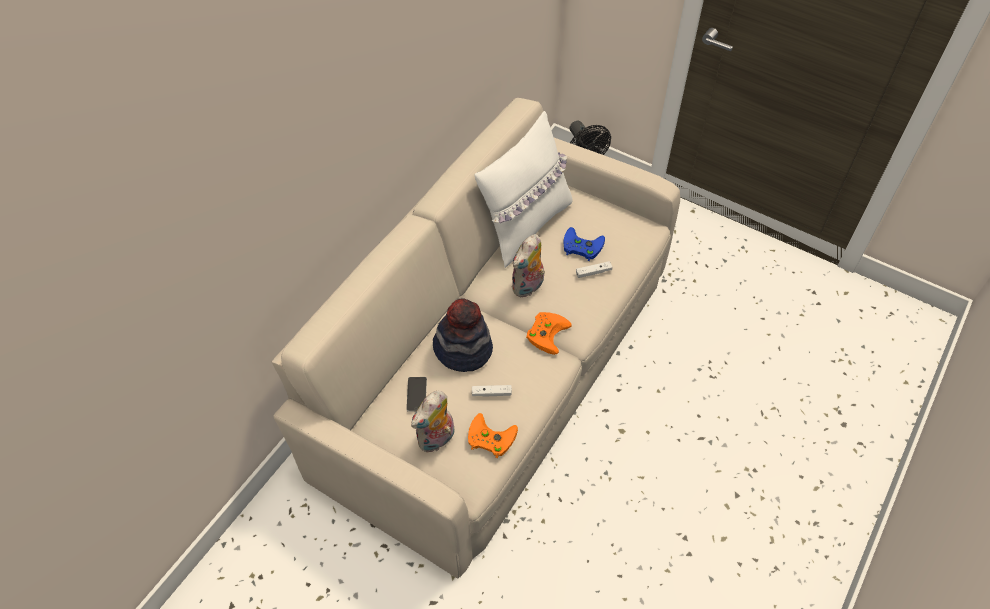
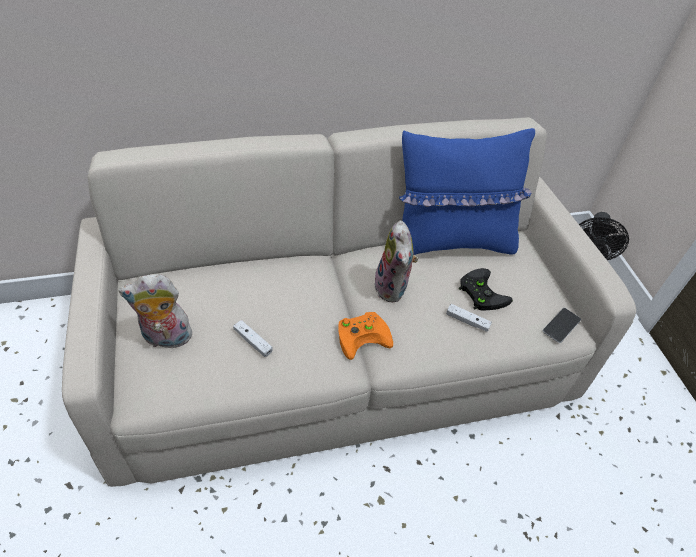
camera: 40 degrees right, 5 degrees down
phone [406,377,427,412] -> phone moved to [542,308,581,343]
hat [433,299,493,372] -> none
orange game controller [468,413,518,458] -> none
white pillow [475,111,573,268] -> blue pillow [399,128,535,255]
plush toy [511,234,545,298] -> plush toy turned 90 degrees counterclockwise [374,220,418,302]
blue game controller [564,227,605,261] -> black game controller [459,268,513,311]

